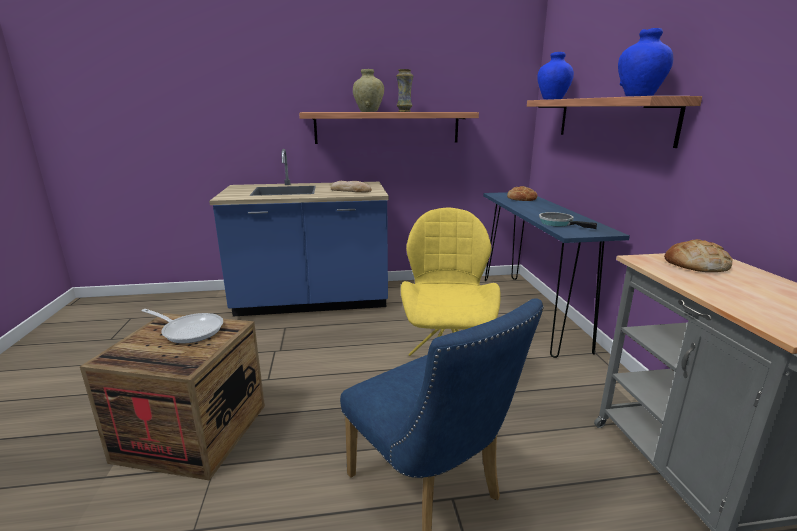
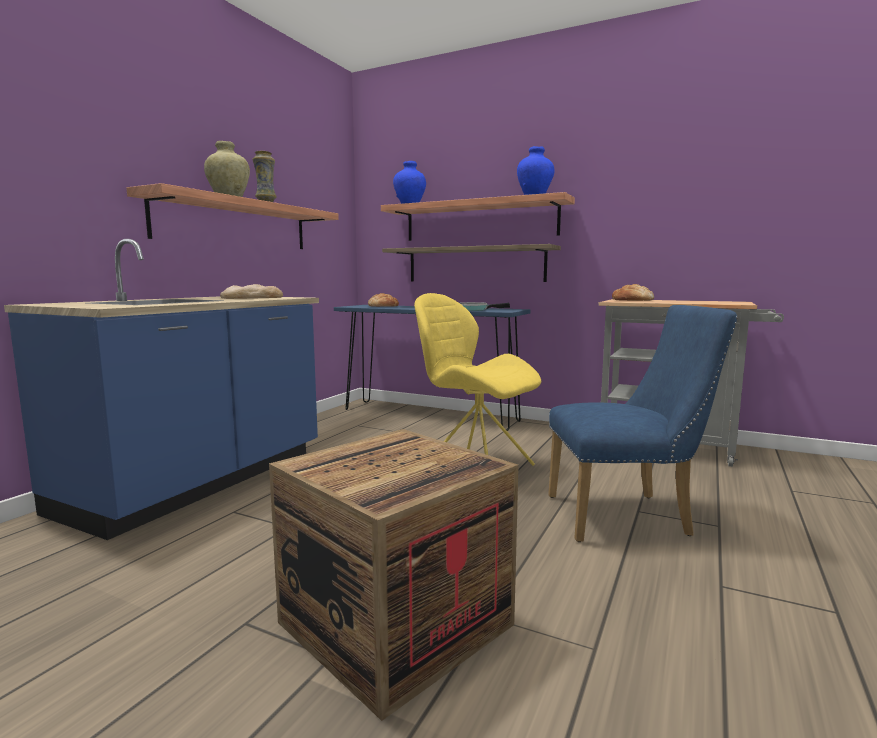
camera: 55 degrees left, 10 degrees down
frying pan [142,309,223,344] -> none
none -> shelf [382,244,561,282]

